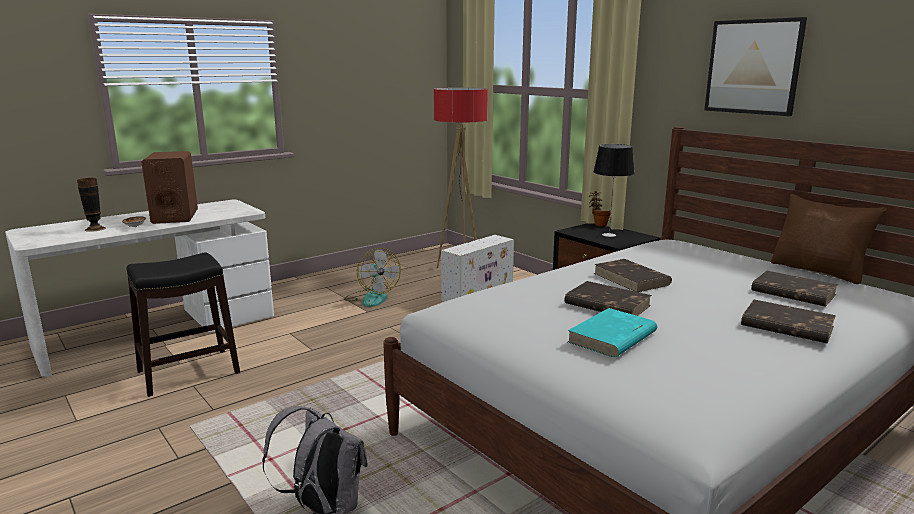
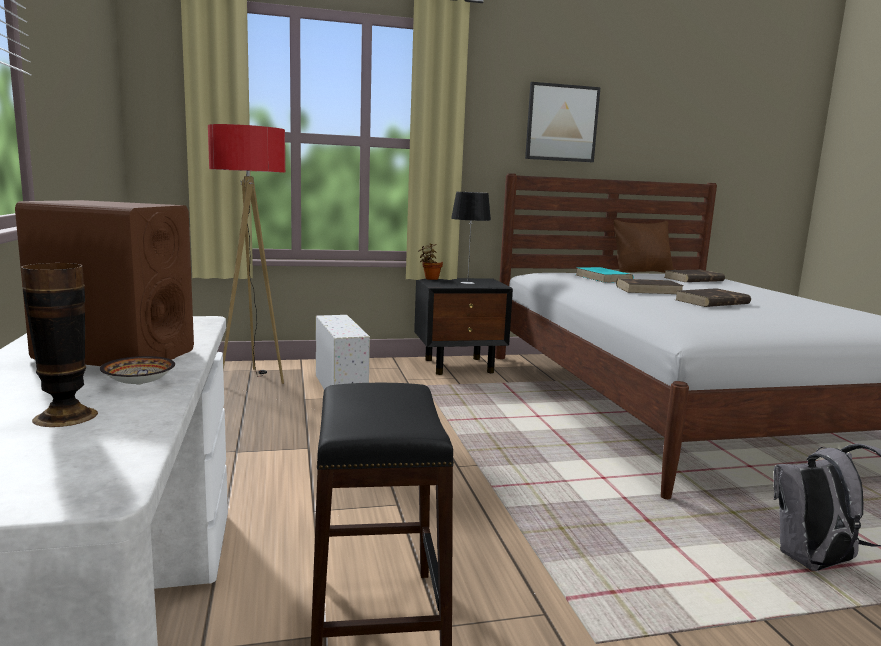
camera: 65 degrees left, 5 degrees down
fan [344,248,401,307] -> none
turquoise book [568,308,657,358] -> turquoise book moved to [576,267,634,283]
brown book [741,300,836,344] -> none

